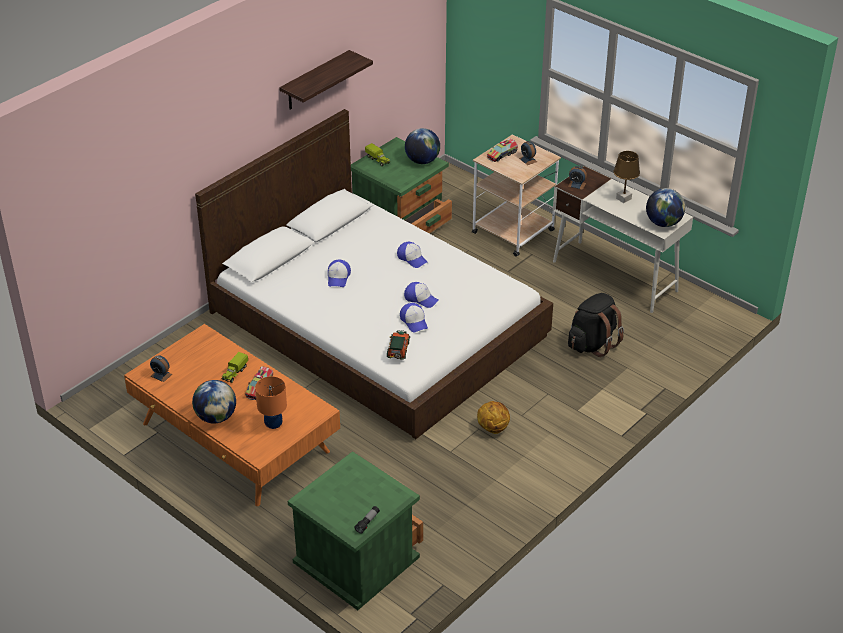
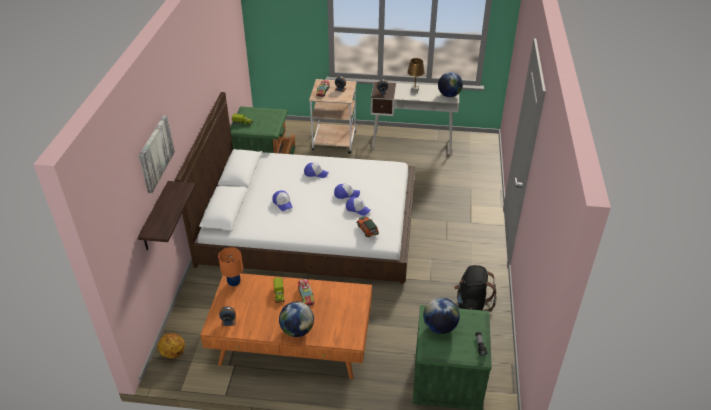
camera: 35 degrees left, 0 degrees up
orange table lamp [255,376,287,429] -> orange table lamp moved to [218,247,243,286]
shelf [279,50,373,110] -> shelf moved to [138,181,196,250]
globe [405,128,440,164] -> globe moved to [423,297,460,334]
basketball [477,401,510,434] -> basketball moved to [157,333,185,358]
black backpack [568,293,624,357] -> black backpack moved to [454,265,497,312]
none -> picture [139,115,175,193]

